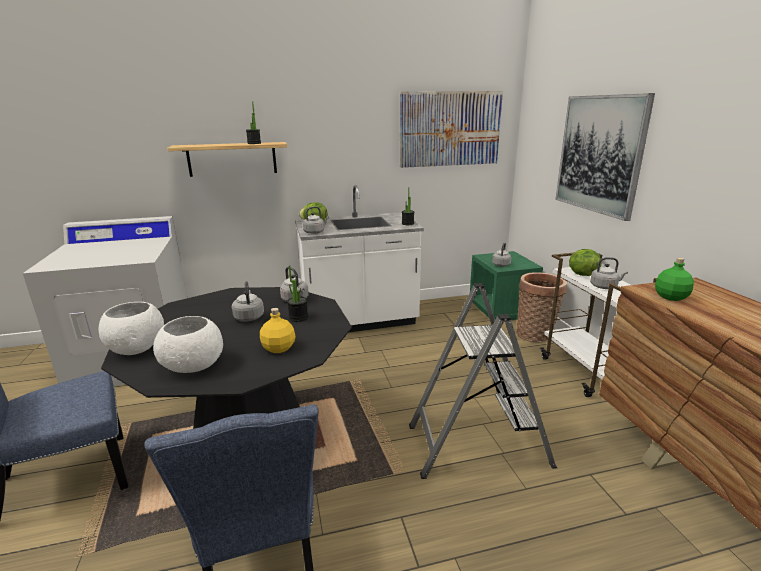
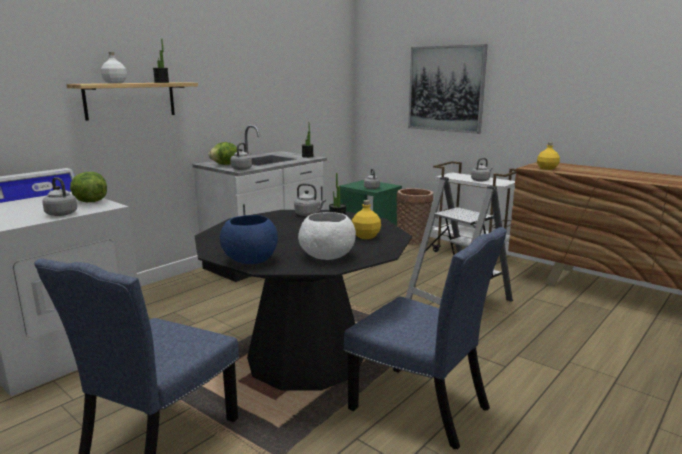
camera: 35 degrees left, 5 degrees down
white bowl [98,302,164,355] -> blue bowl [220,215,278,264]
grey kettle [232,281,264,322] -> grey kettle moved to [42,177,77,216]
picture [400,91,503,168] -> none
lettuce [569,249,601,276] -> lettuce moved to [70,172,107,202]
green bottle [655,258,694,301] -> yellow bottle [537,142,560,170]
none -> white bottle [101,52,127,83]

